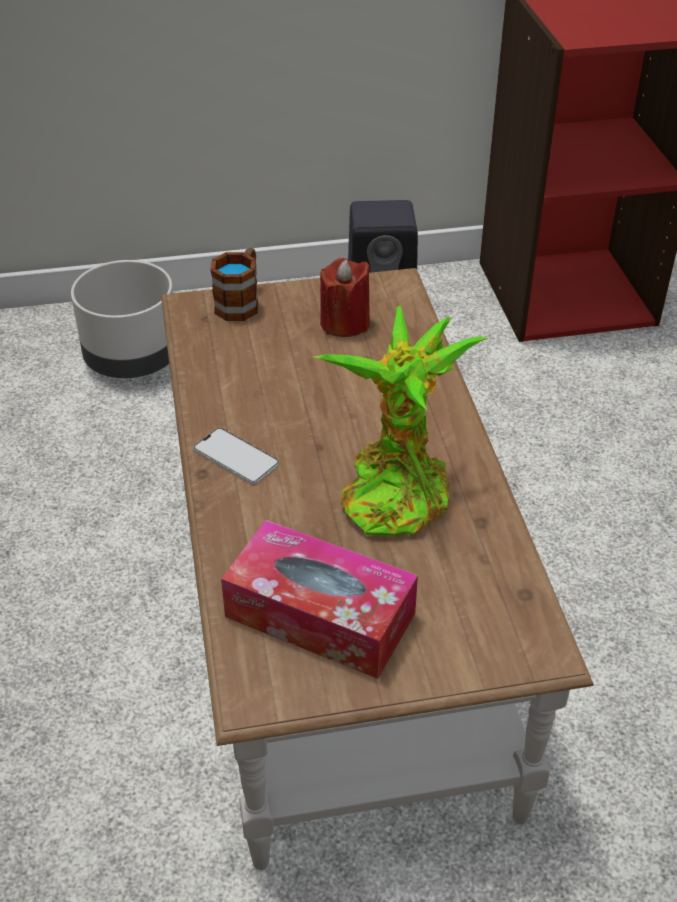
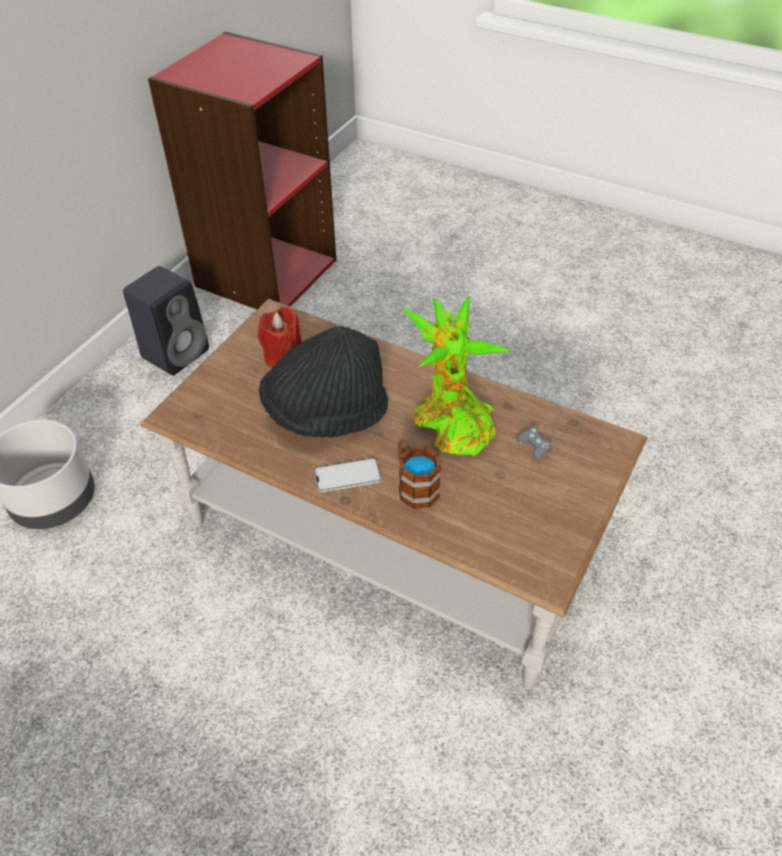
camera: 50 degrees left, 5 degrees up
mug [210,248,258,321] -> mug moved to [398,440,441,509]
tissue box [221,520,418,679] -> none
none -> black hat [259,326,388,438]
none -> grey game controller [517,401,600,459]

